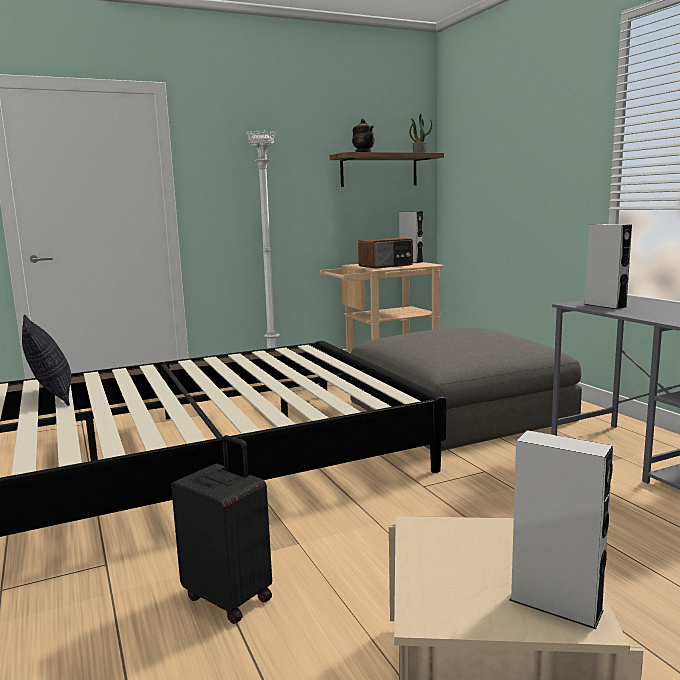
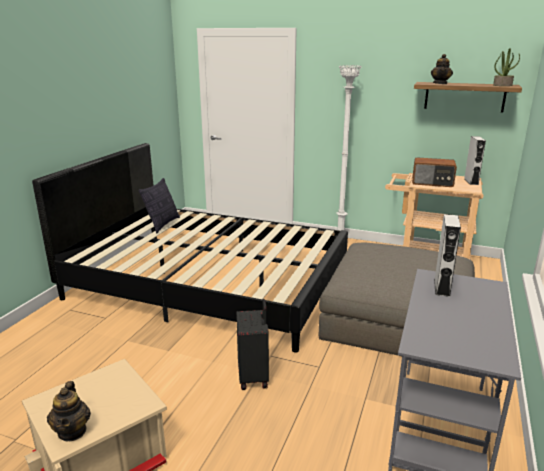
camera: 45 degrees right, 10 degrees up
black suitcase [171,435,272,624] -> black suitcase moved to [236,299,269,390]
grey speaker [509,430,613,629] -> teapot [47,381,91,441]

